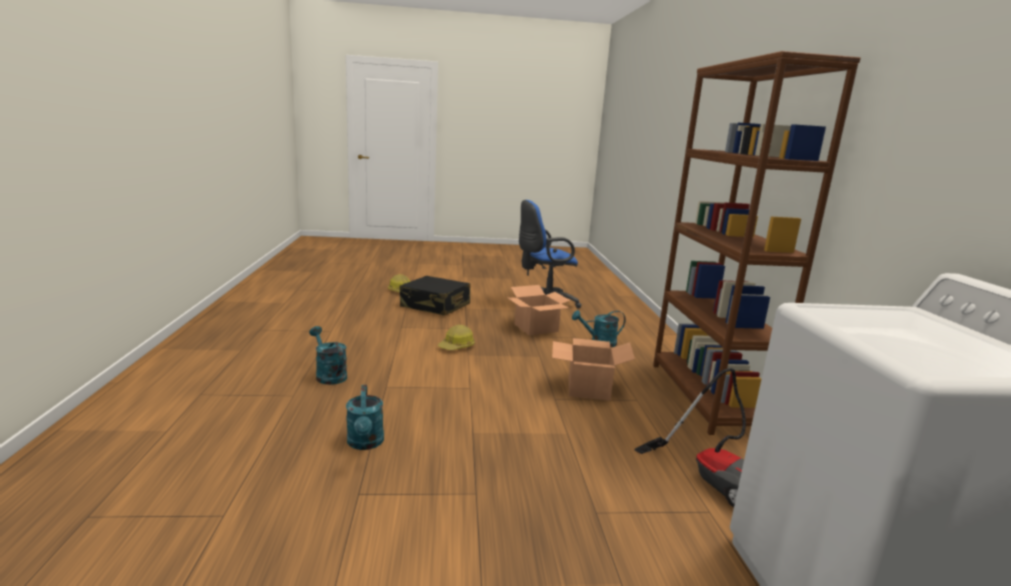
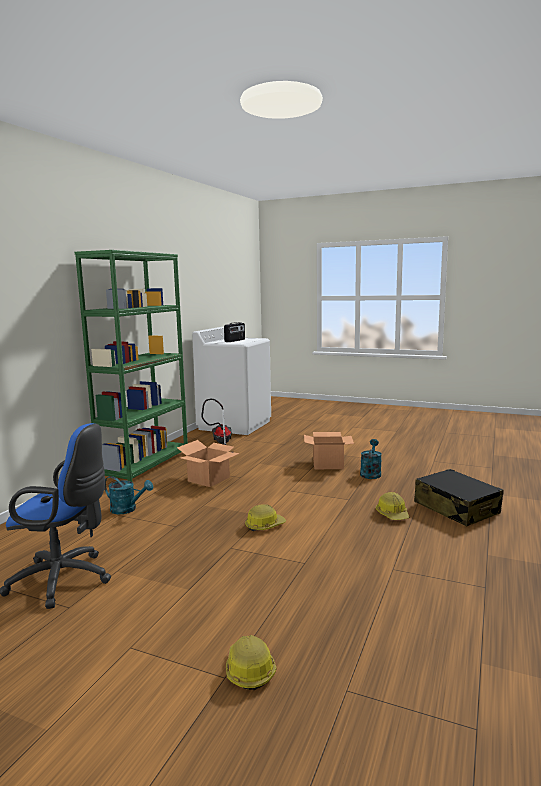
camera: 150 degrees left, 5 degrees down
turquoise watering can [309,326,347,385] -> hard hat [376,492,409,520]
black suitcase [399,276,470,316] -> black suitcase moved to [414,469,504,526]
cardboard box [507,285,571,336] -> cardboard box moved to [304,432,354,469]
brown bookcase [653,51,861,435] -> green bookcase [75,250,188,482]
none -> radio [224,322,245,342]

